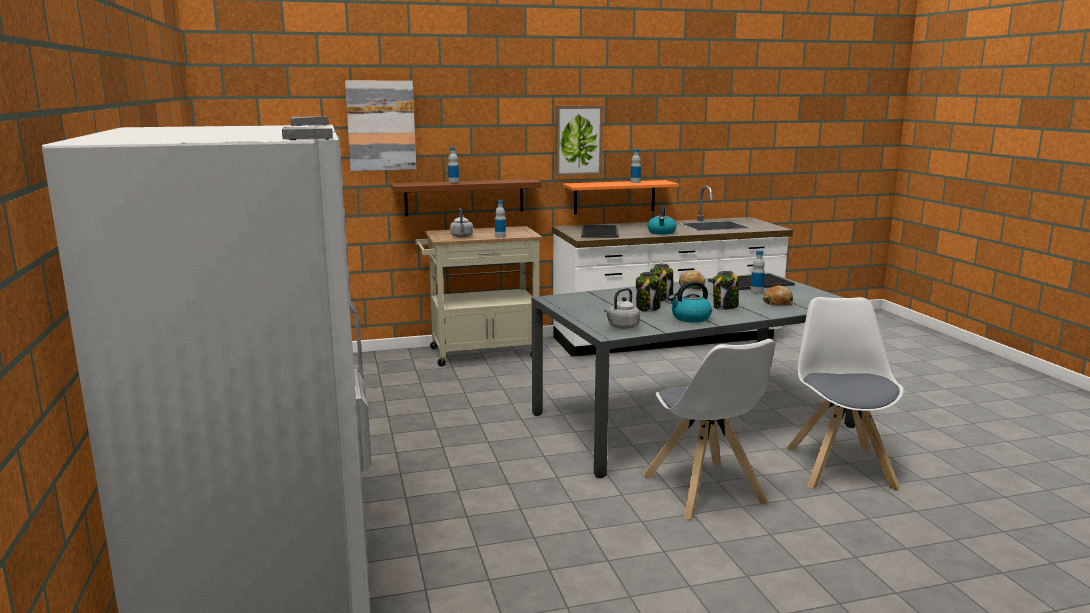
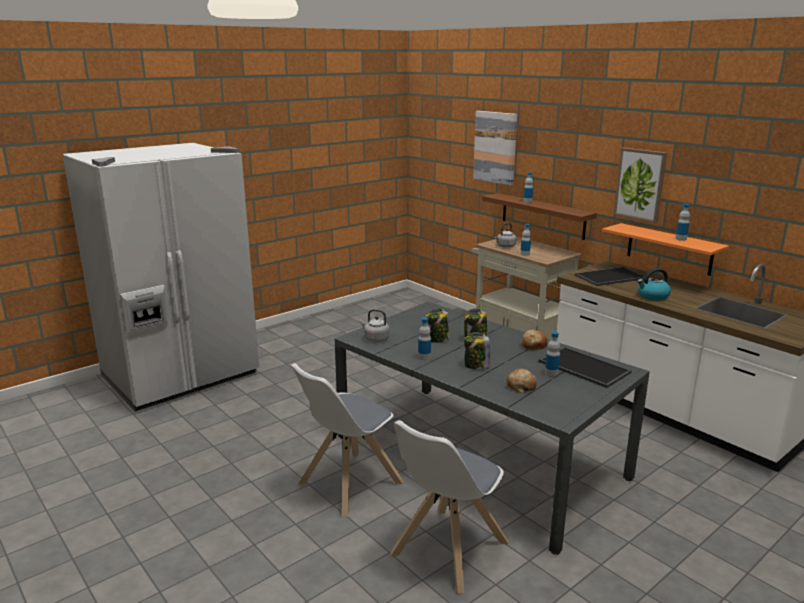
camera: 65 degrees right, 5 degrees up
kettle [669,281,712,323] -> bottle [418,318,431,360]
chair [786,297,904,491] -> chair turned 150 degrees clockwise [390,420,508,594]

